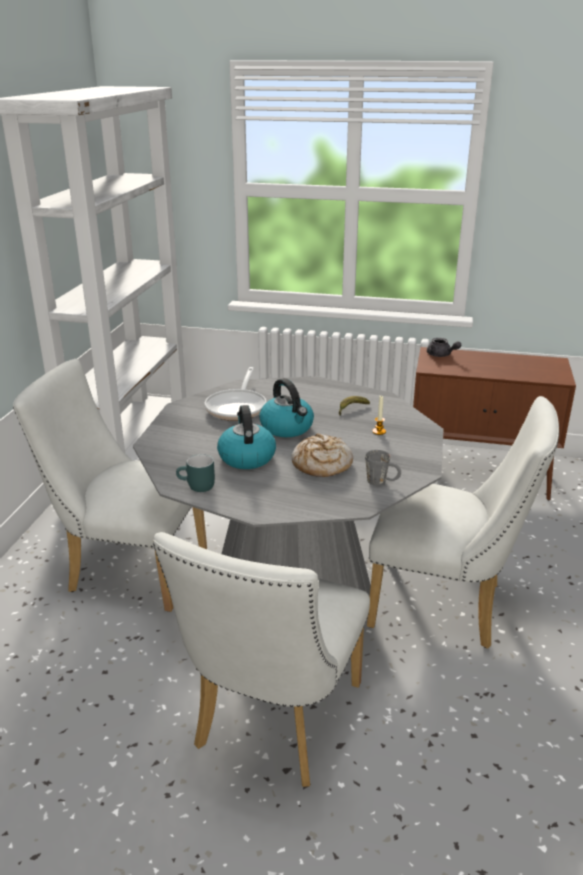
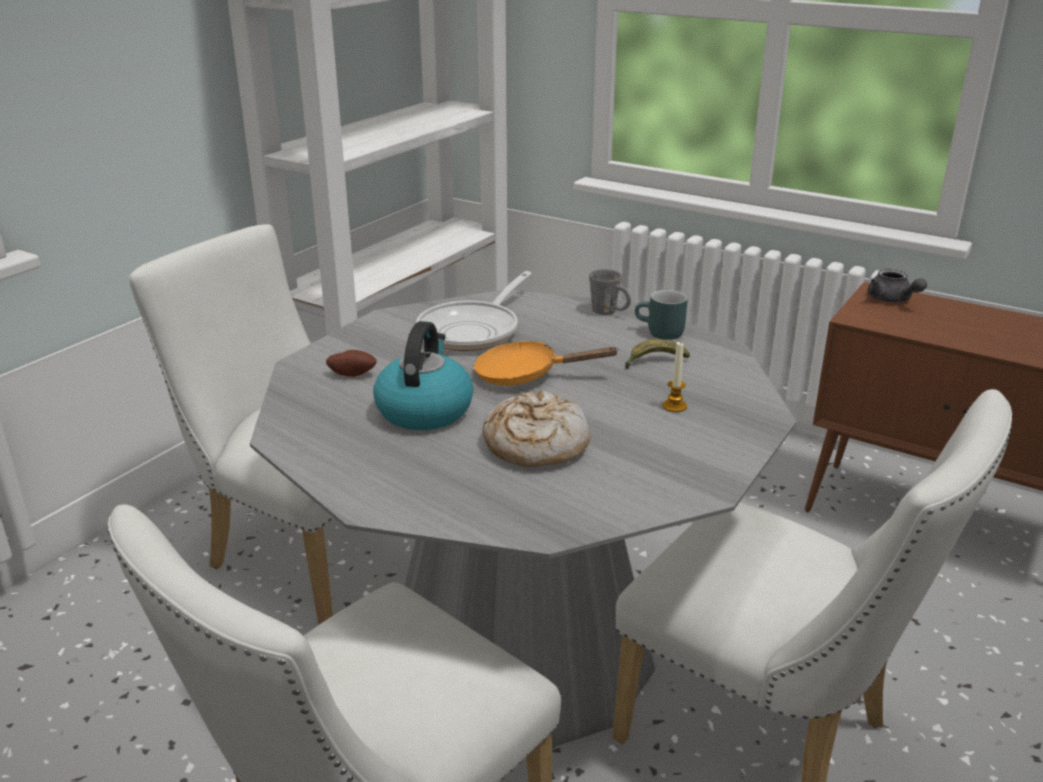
camera: 20 degrees right, 0 degrees up
turquoise mug [176,454,215,492] -> turquoise mug moved to [635,290,688,340]
kettle [259,378,314,437] -> orange frying pan [474,341,619,386]
grey mug [365,450,401,486] -> grey mug moved to [589,269,631,315]
none -> potato [326,350,377,377]

